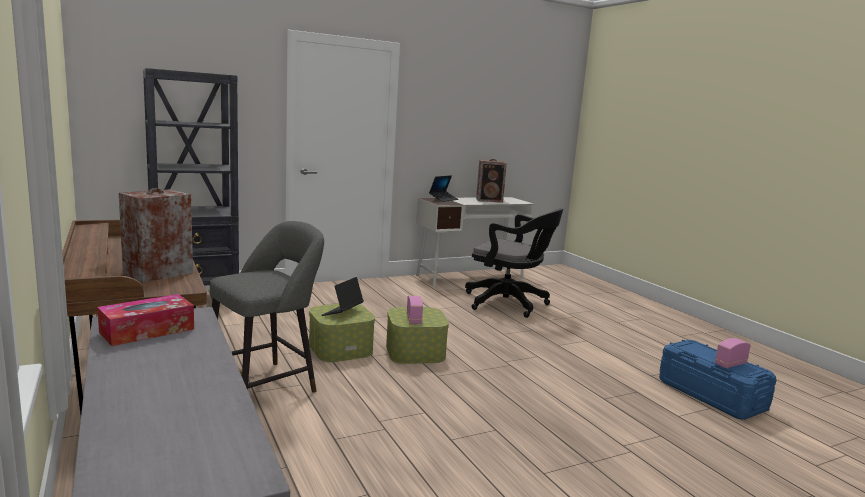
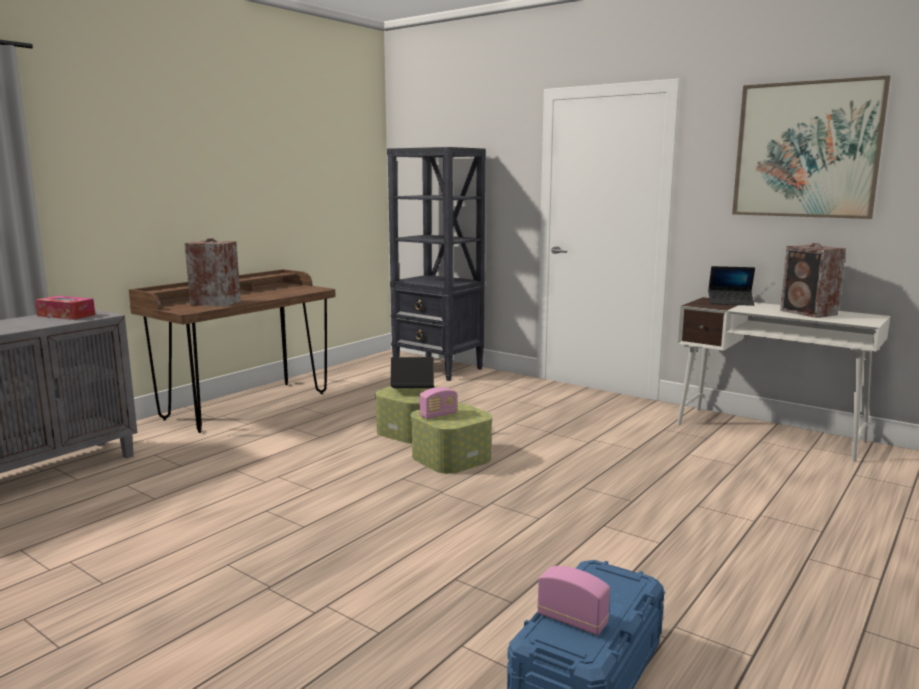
camera: 65 degrees right, 0 degrees up
grey stool [210,221,324,393] -> none
black office chair [465,208,563,318] -> none
none -> picture [732,75,891,219]

